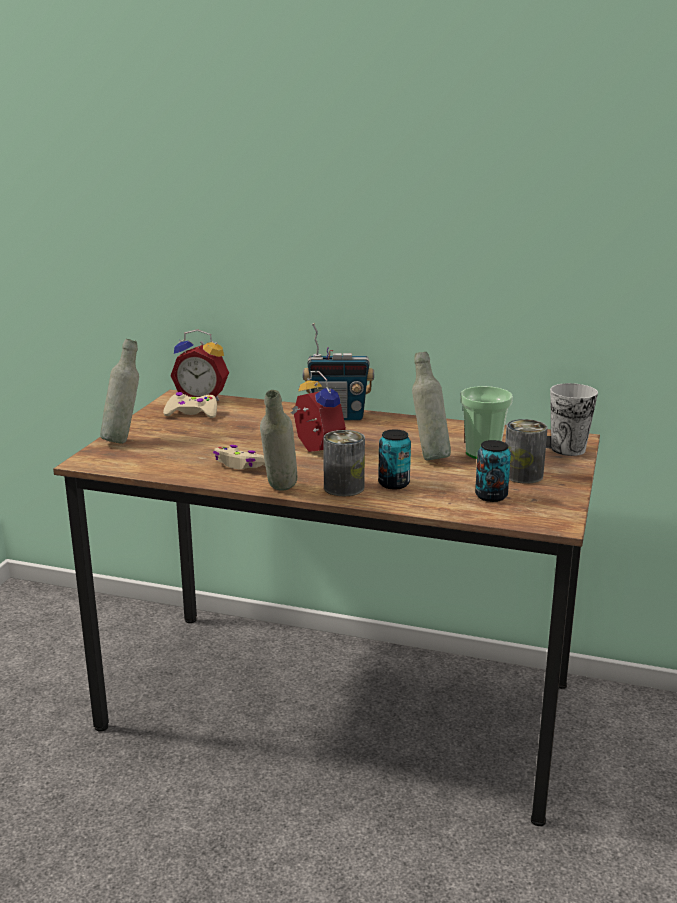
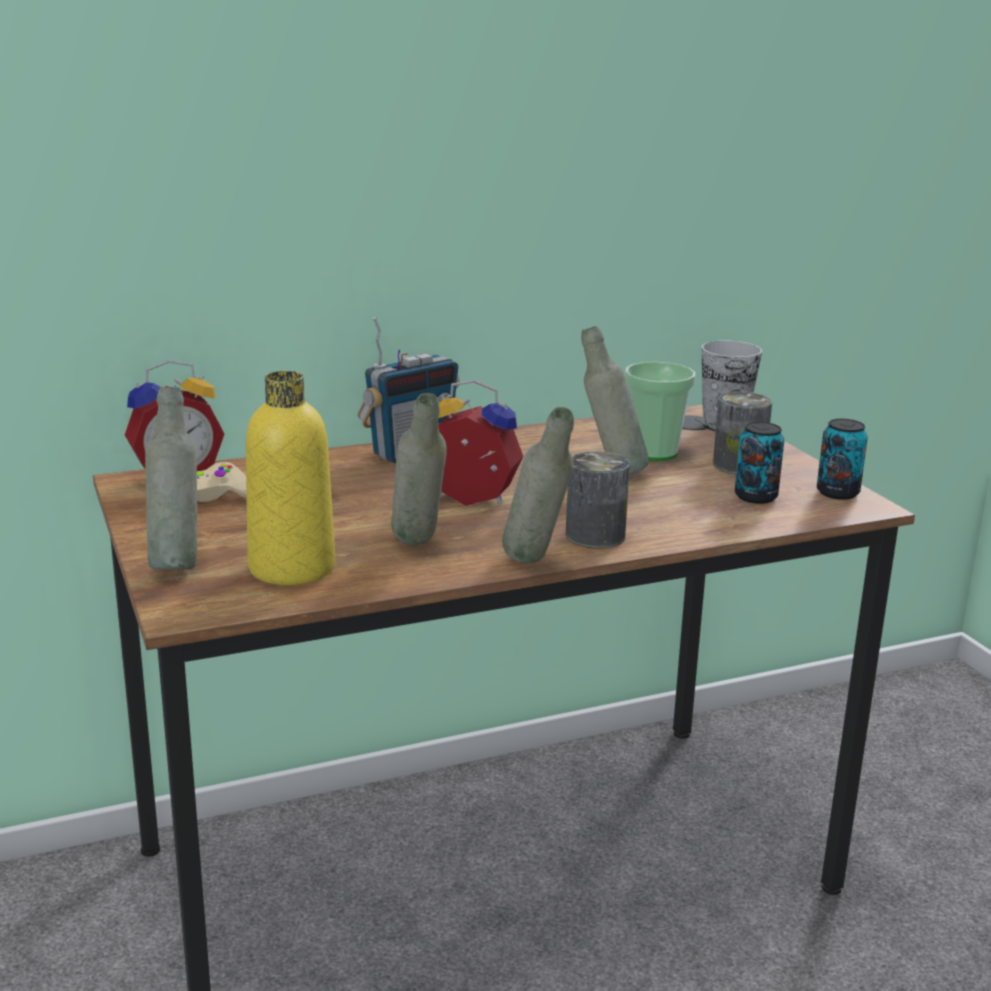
camera: 40 degrees left, 0 degrees up
beige game controller [213,445,265,470] -> grey bottle [391,393,447,545]
can [378,429,411,490] -> can moved to [817,419,868,500]
none -> yellow bottle [246,371,335,585]

